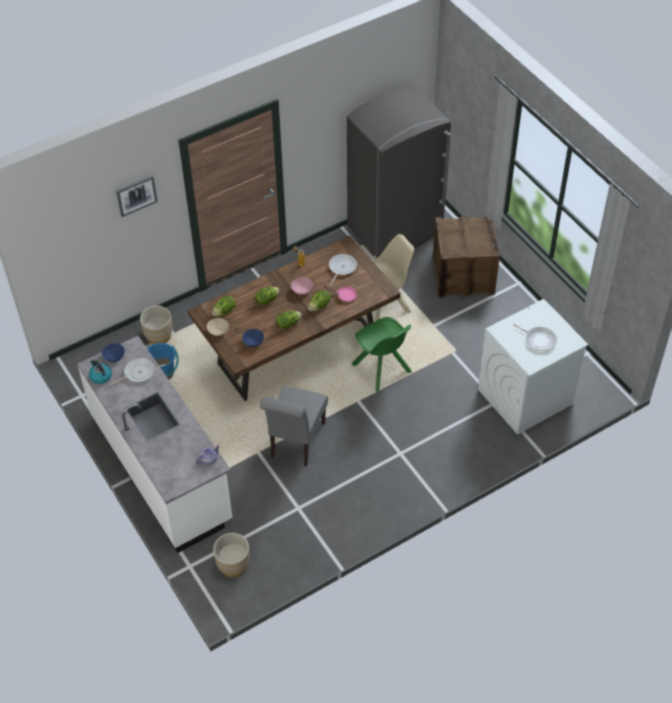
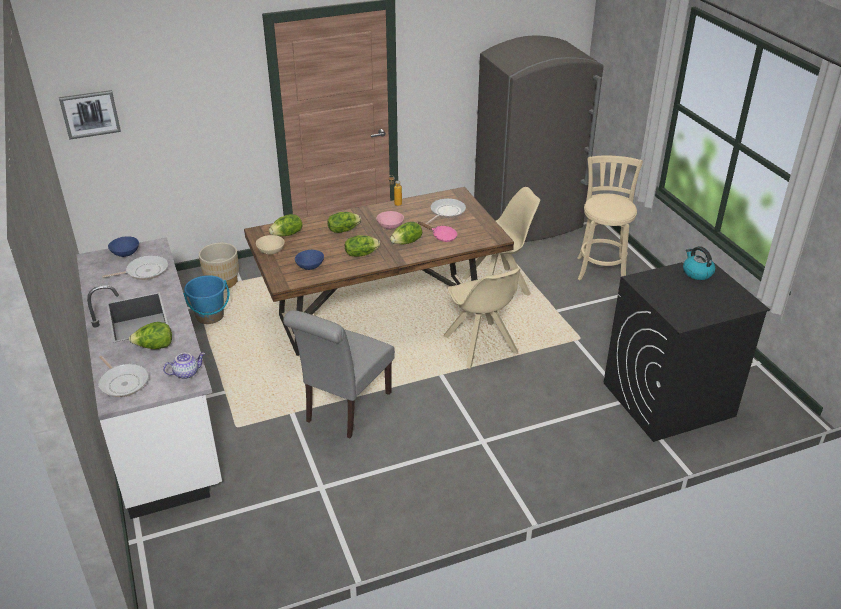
camera: 10 degrees right, 15 degrees down
kettle [89,360,112,384] -> kettle moved to [683,246,715,280]
picture [116,175,158,217] -> picture moved to [59,90,121,140]
beige planter [213,533,250,577] -> none
green chair [352,317,412,392] -> beige chair [443,268,520,369]
crate [433,215,500,298] -> beige stool [578,155,643,280]
white washing machine [478,299,588,435] -> black washing machine [604,262,770,442]
frying pan [513,324,557,351] -> frying pan moved to [98,356,149,397]
none -> lettuce [129,322,172,349]

